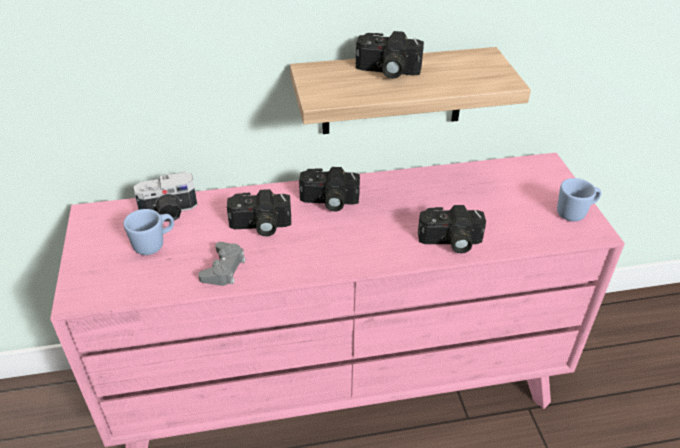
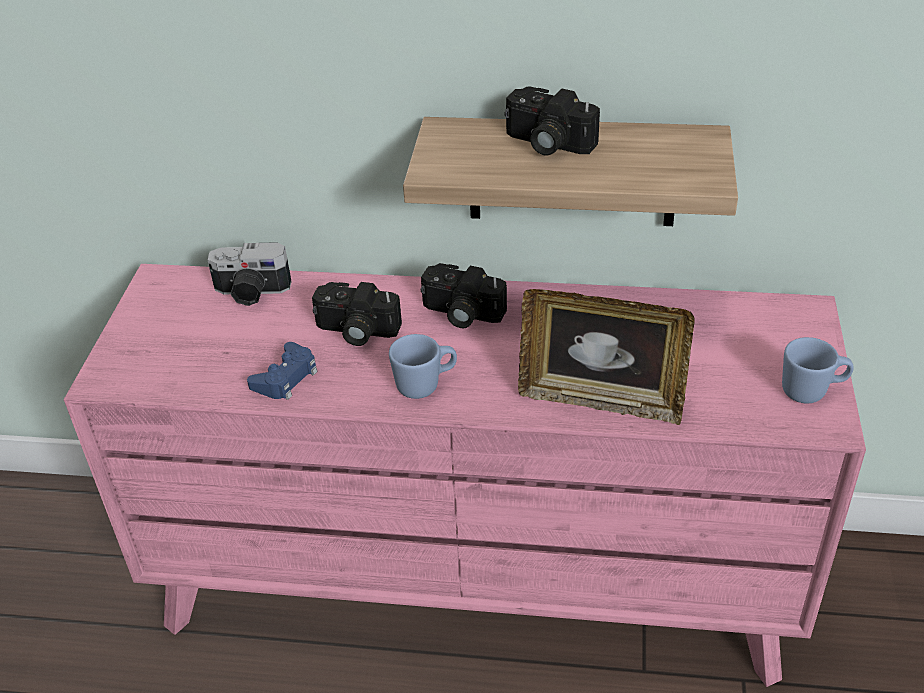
camera: 20 degrees right, 0 degrees up
blue mug [123,209,174,255] -> blue mug moved to [389,334,457,399]
grey game controller [198,242,245,286] -> blue game controller [247,342,318,400]
camera [418,205,486,254] -> picture frame [518,289,695,425]

